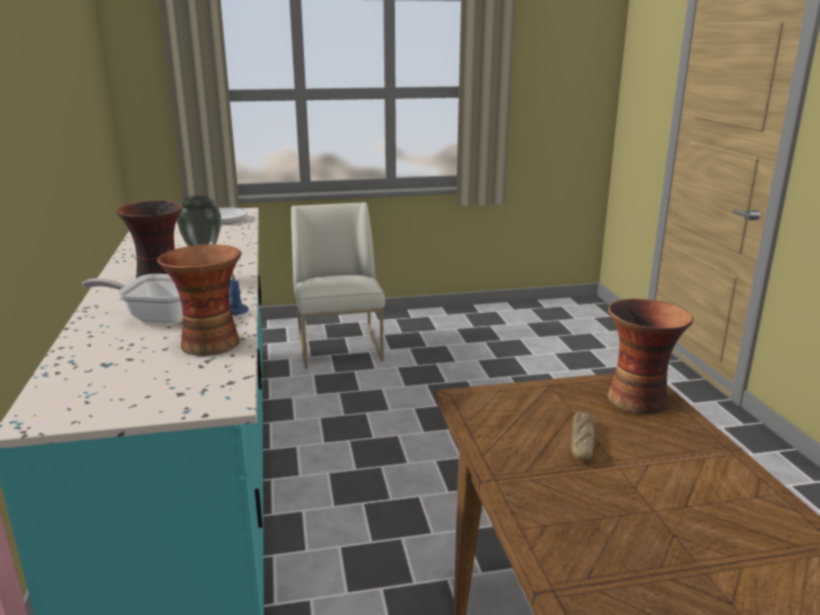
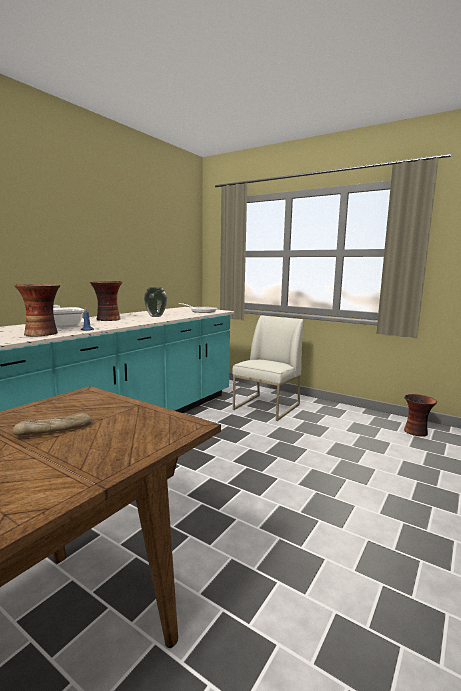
camera: 45 degrees right, 10 degrees down
vase [607,299,693,414] -> vase moved to [404,394,437,436]

